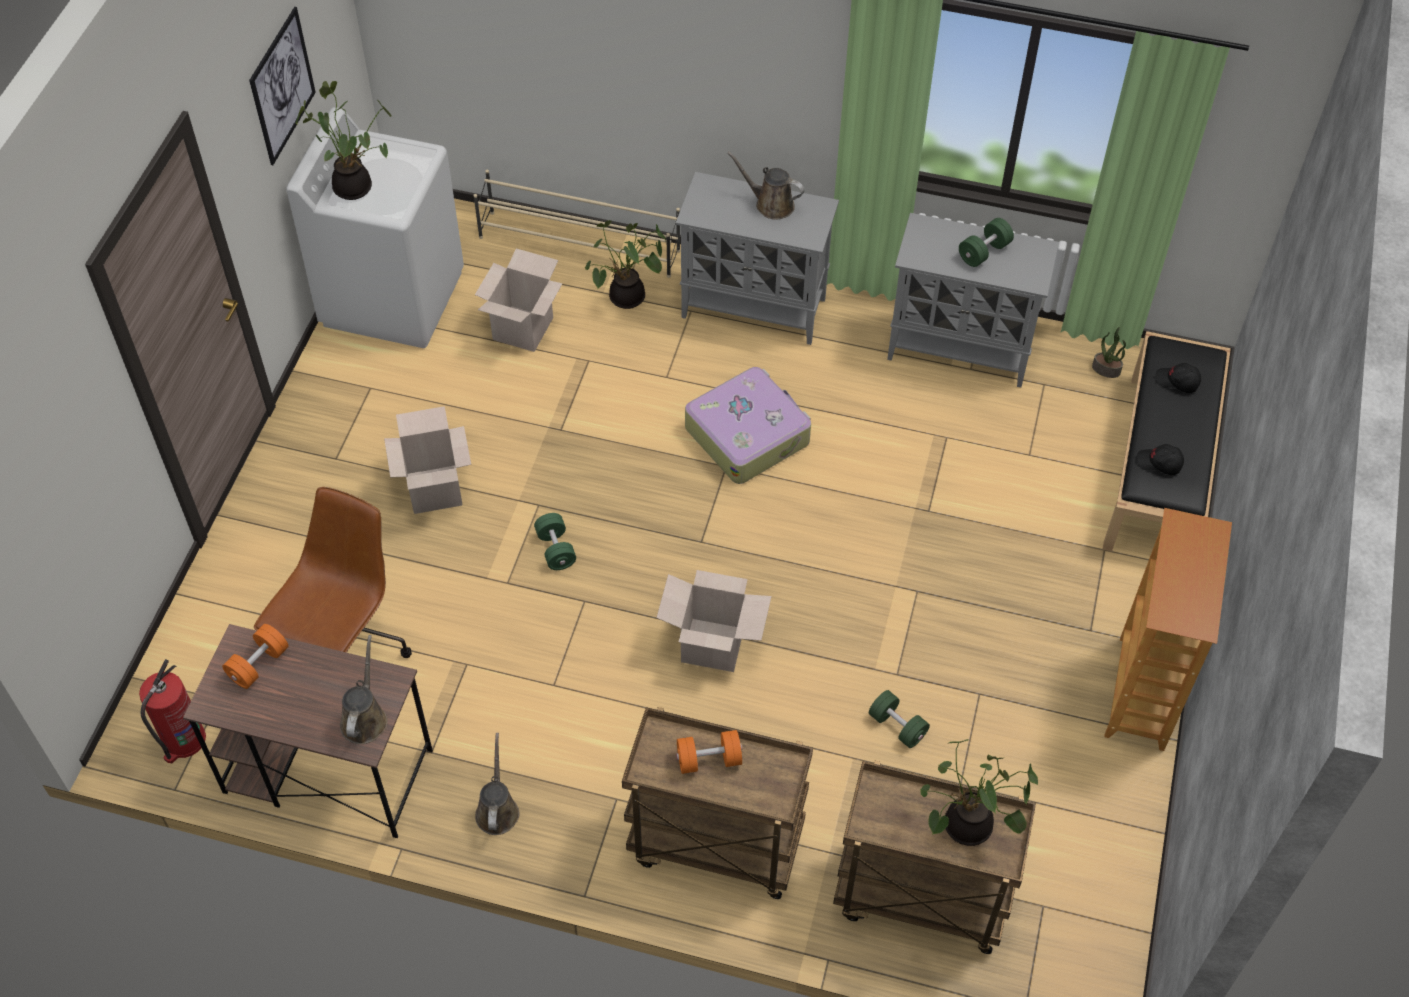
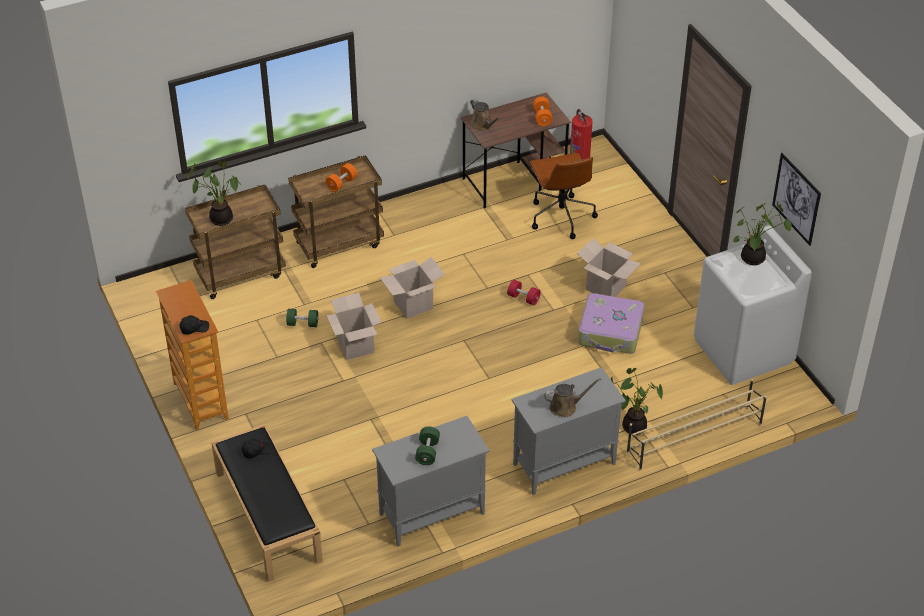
camera: 140 degrees right, 10 degrees down
cardboard box [475,248,562,352] -> cardboard box moved to [327,293,381,360]
brown watering can [475,733,519,835] -> none
green dumbbell [534,513,576,570] -> red dumbbell [507,280,541,305]
suitcase [685,367,811,484] -> suitcase moved to [578,293,645,354]
potted plant [1092,327,1126,378] -> none
black cap [1155,363,1201,393] -> black cap moved to [180,315,209,335]

